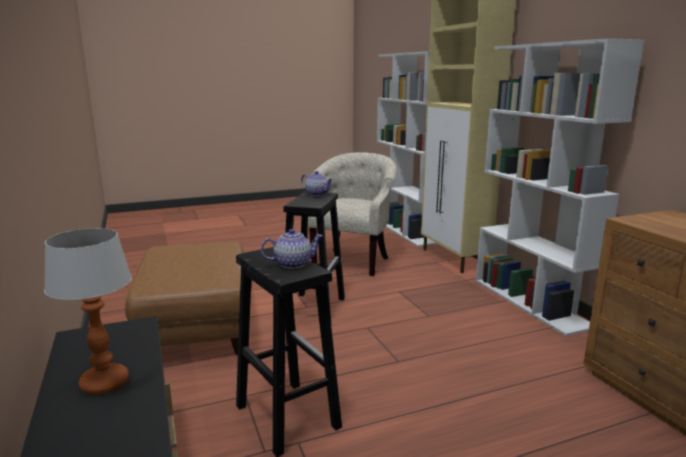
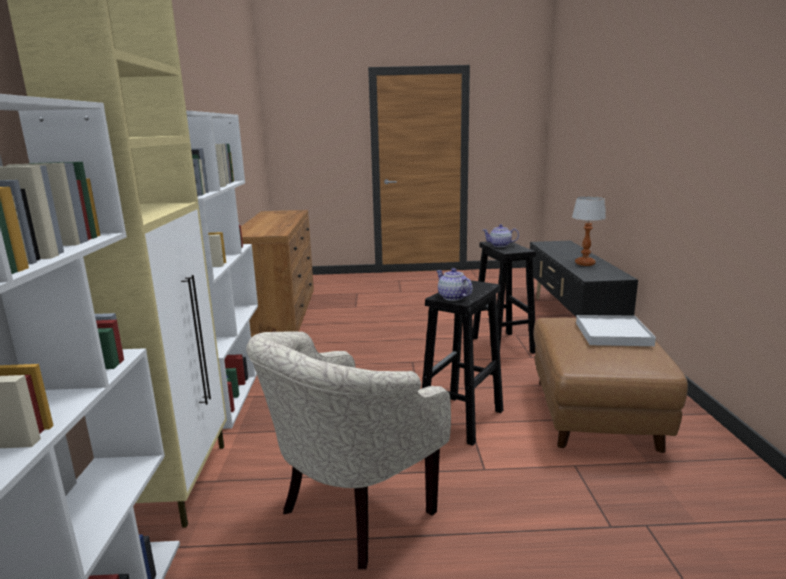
camera: 160 degrees left, 0 degrees up
none -> white tray [576,315,656,346]

